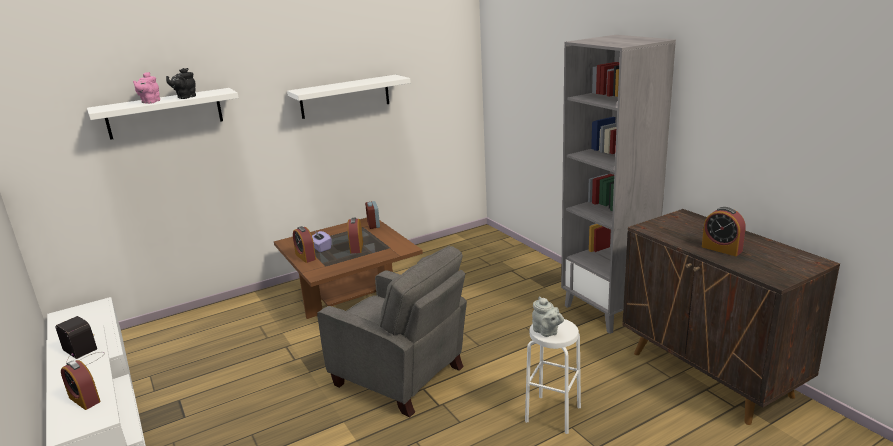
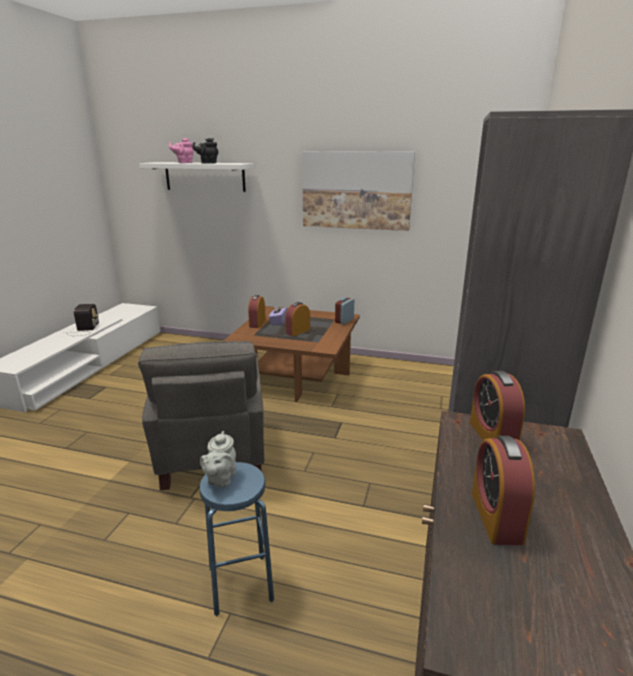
camera: 45 degrees right, 0 degrees up
alarm clock [61,360,101,410] -> alarm clock moved to [470,371,525,441]
white shelf [287,75,411,119] -> picture [302,151,415,231]
white stool [525,319,581,434] -> blue stool [199,462,274,616]

